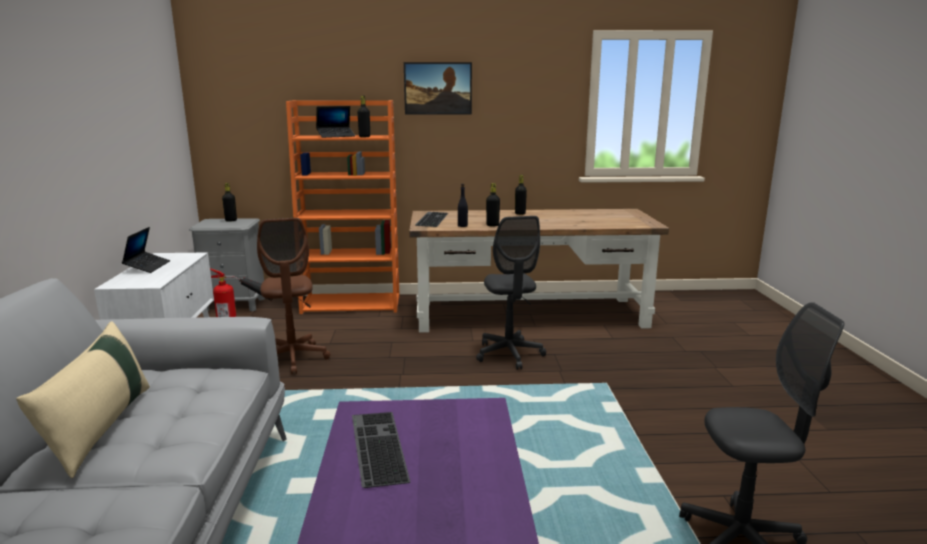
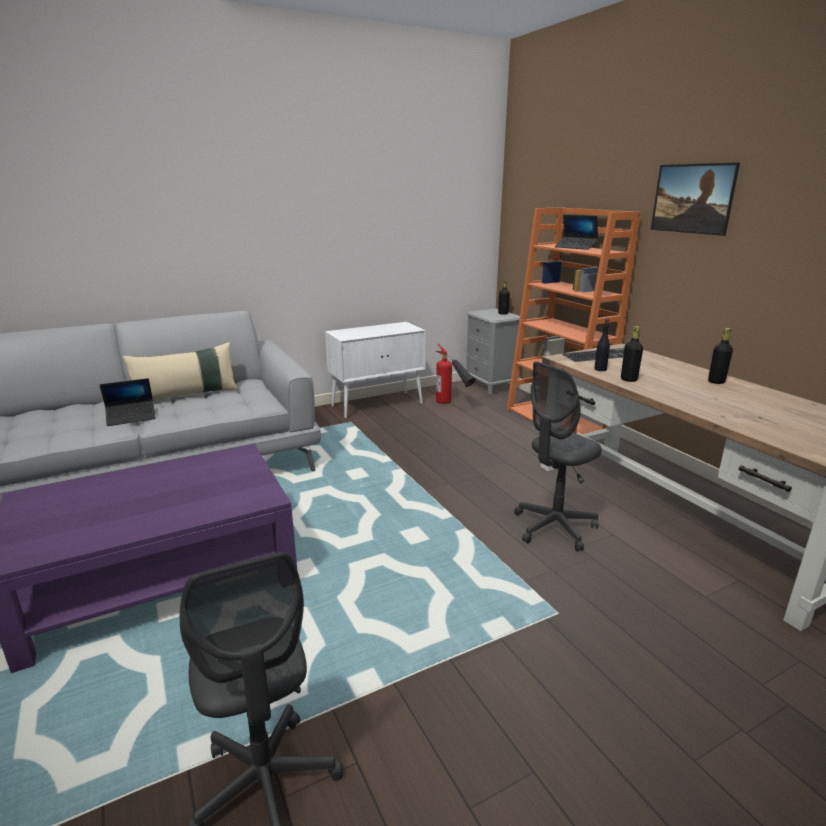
camera: 65 degrees right, 5 degrees up
laptop [122,227,170,273] -> laptop moved to [100,378,156,426]
brown office chair [257,218,330,374] -> none
keyboard [352,412,410,488] -> none
black bottle [357,96,370,137] -> none

